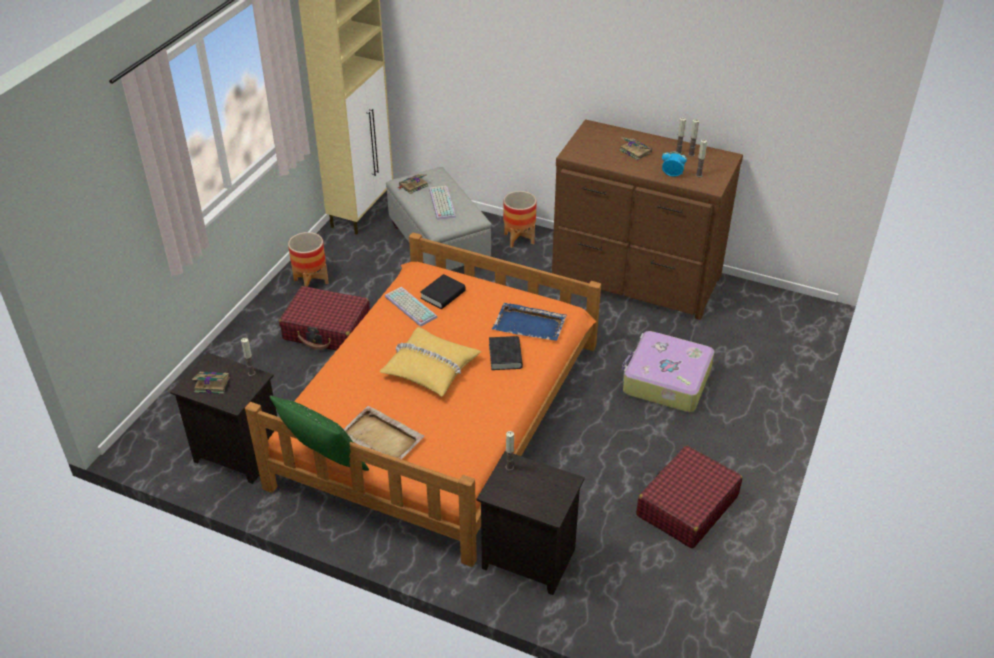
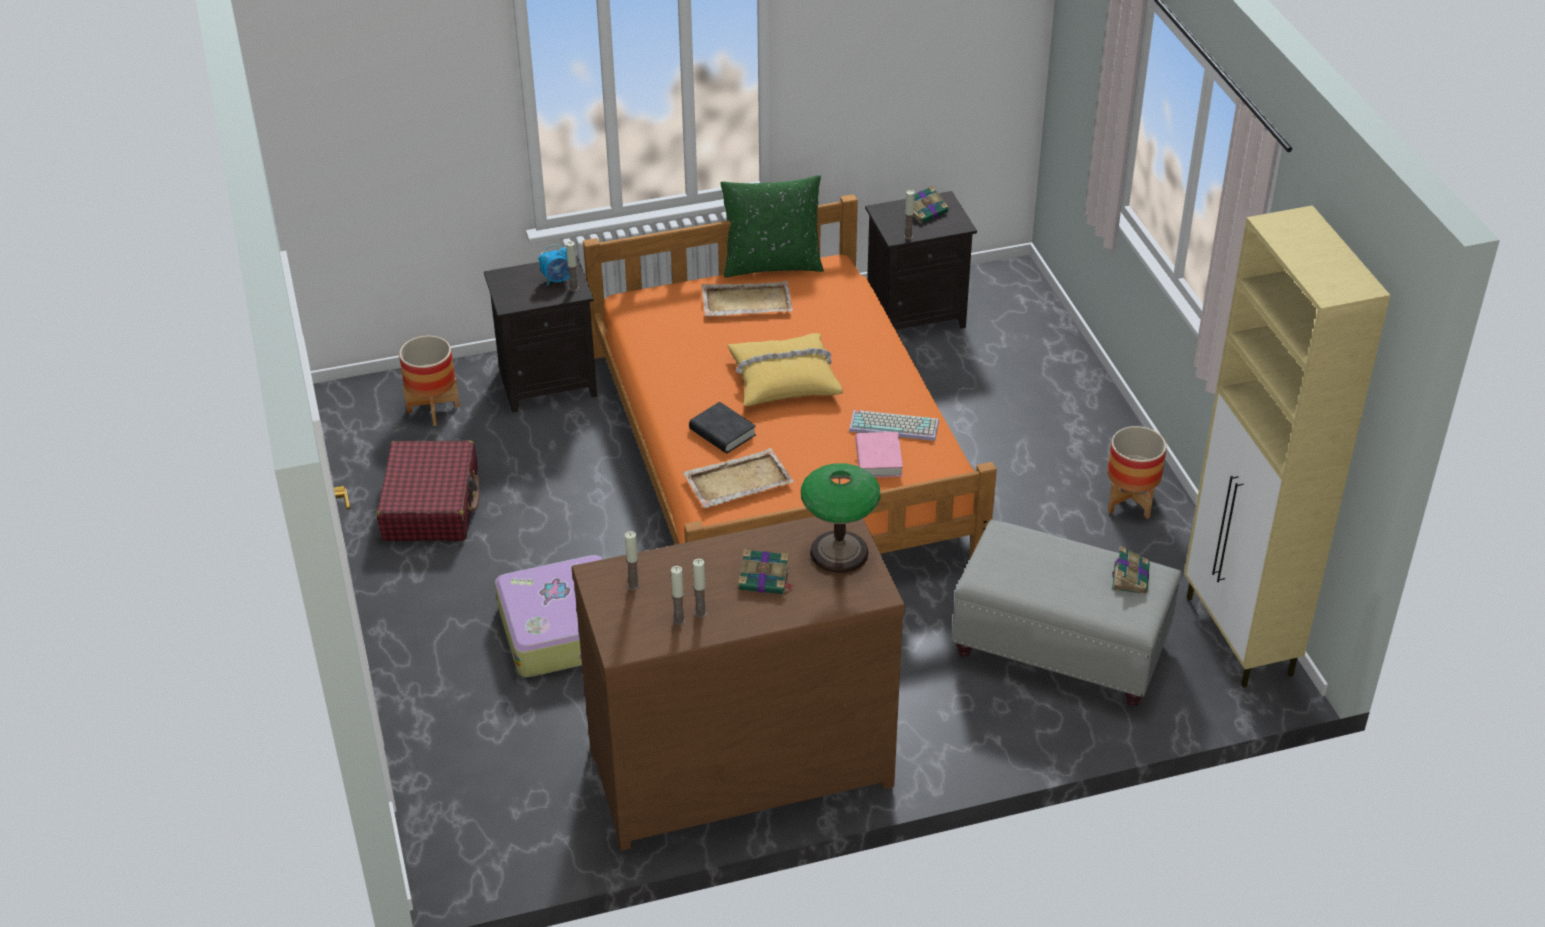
camera: 140 degrees right, 0 degrees up
red suitcase [279,286,370,351] -> none
black book [420,274,466,309] -> pink book [856,432,903,477]
keyboard [429,186,456,220] -> none
blue tray [492,303,567,341] -> beige tray [683,448,794,508]
planter [503,191,537,248] -> planter moved to [399,336,460,426]
alarm clock [662,151,687,177] -> alarm clock moved to [538,244,570,286]
none -> table lamp [801,463,881,573]

